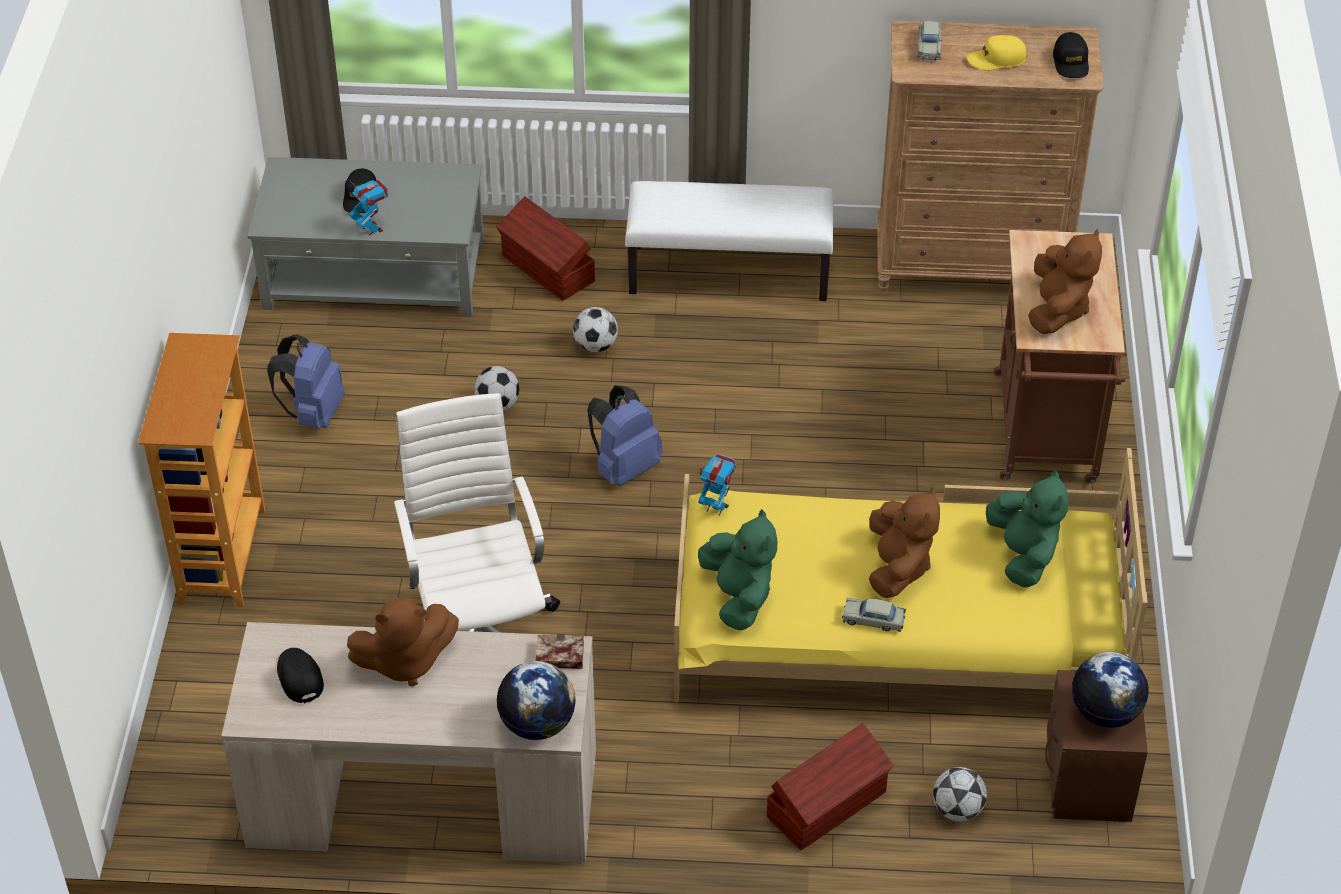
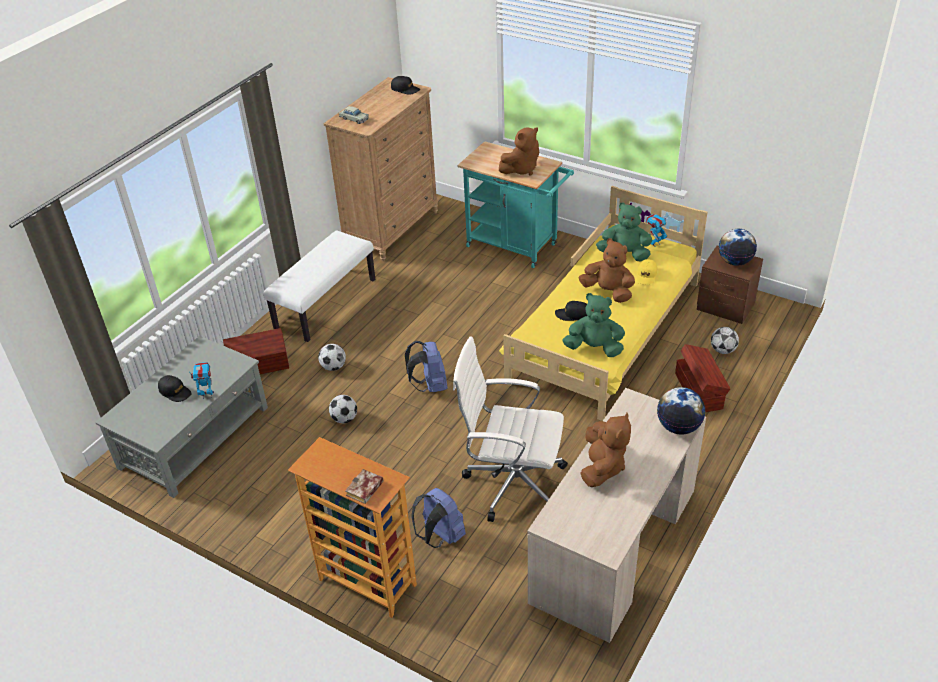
camera: 60 degrees left, 5 degrees down
blue backpack [267,334,345,428] -> blue backpack moved to [411,488,466,548]
black cap [277,648,324,704] -> black cap moved to [555,301,587,321]
book [535,634,584,669] -> book moved to [345,469,383,504]
toy robot [698,454,737,516] -> toy robot moved to [646,214,667,247]
beige toy car [842,598,906,632] -> none
yellow cap [967,35,1027,71] -> yellow cap moved to [636,259,657,285]
brown cart [994,230,1126,484] -> turquoise cart [458,141,574,268]
brown plush toy [1028,229,1102,334] -> brown plush toy turned 105 degrees clockwise [499,127,539,175]

